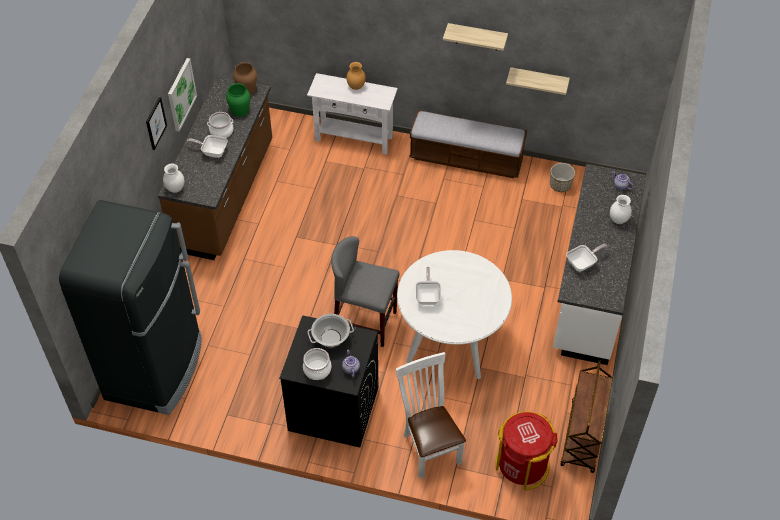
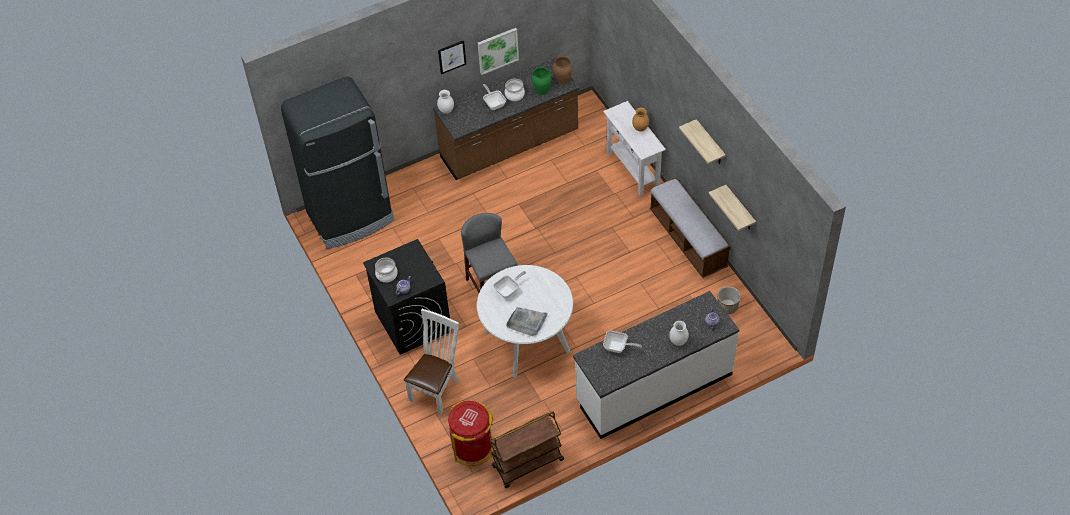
camera: 50 degrees right, 0 degrees up
cooking pot [307,314,354,347] -> none
none -> grey tray [506,307,548,336]

